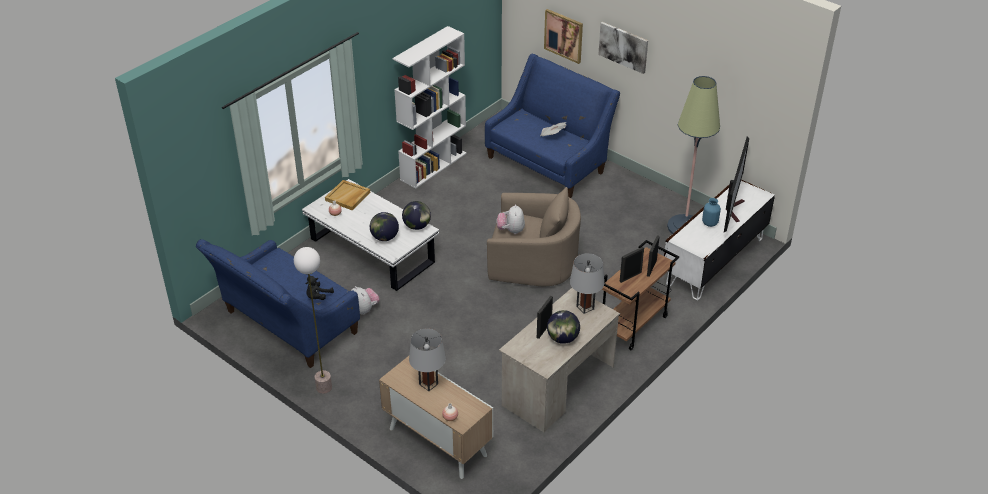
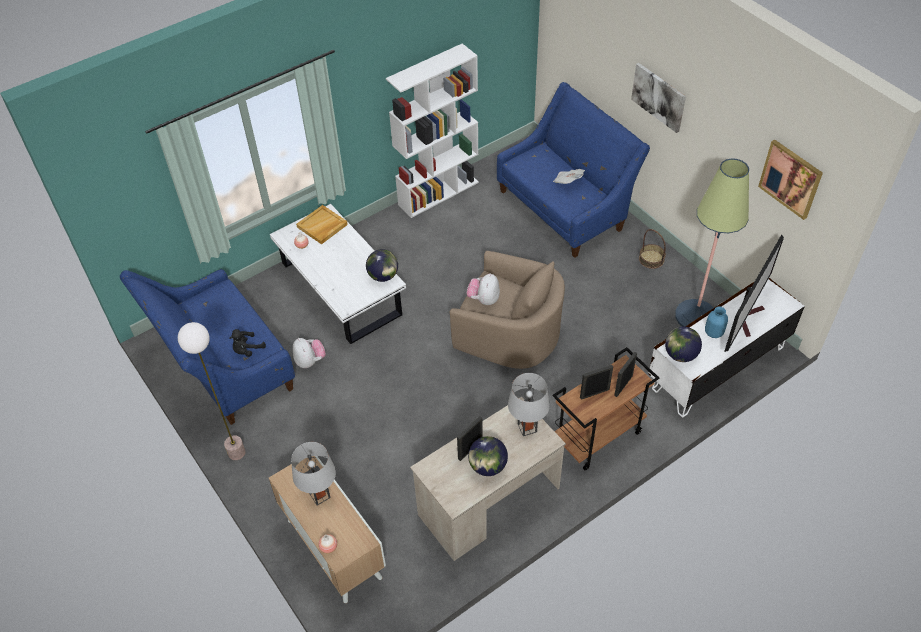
camera: 15 degrees right, 10 degrees up
globe [370,212,399,241] -> globe moved to [665,327,702,362]
picture [544,9,583,64] -> picture moved to [758,139,823,220]
none -> basket [639,229,666,269]

